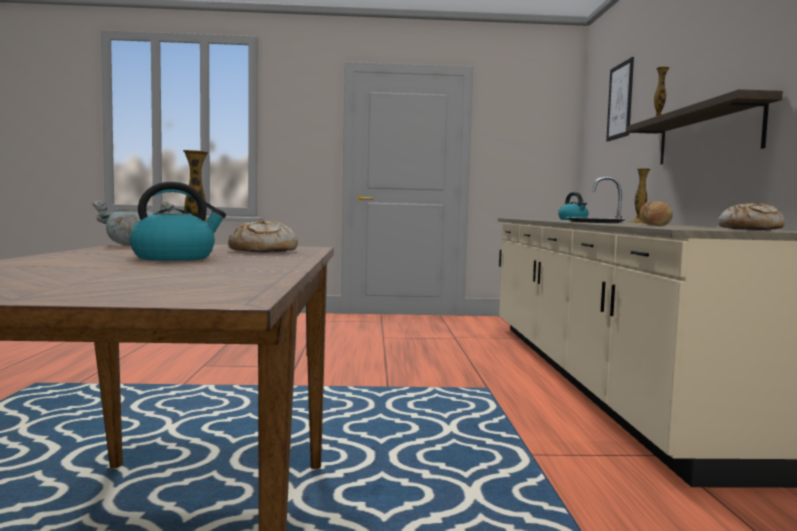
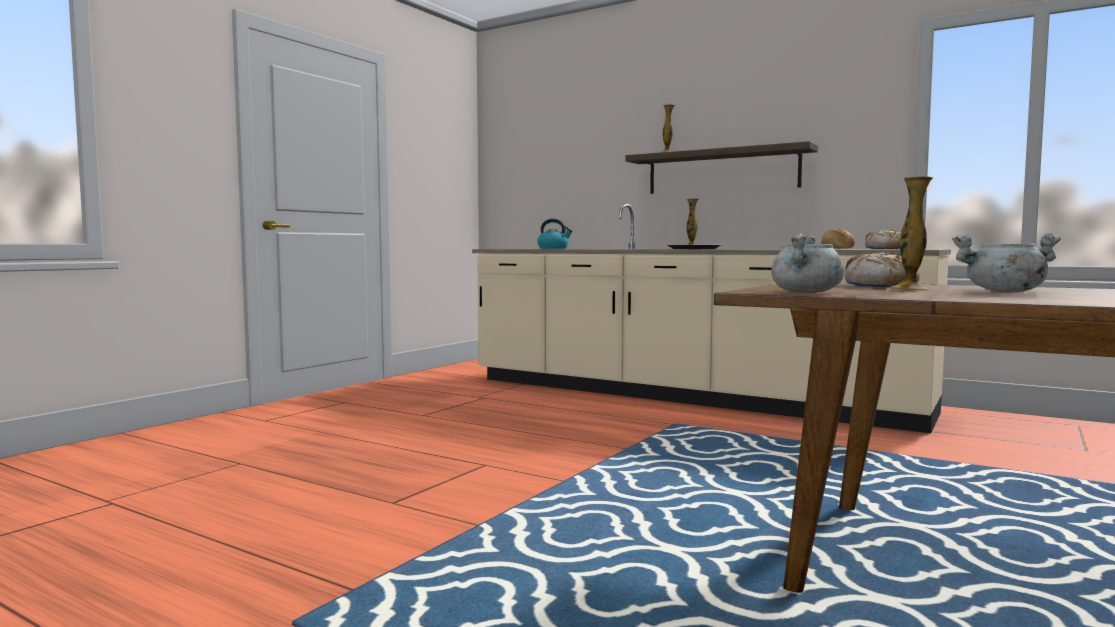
camera: 55 degrees left, 0 degrees up
kettle [129,182,226,261] -> grey cooking pot [952,233,1061,293]
picture [606,57,634,141] -> none

